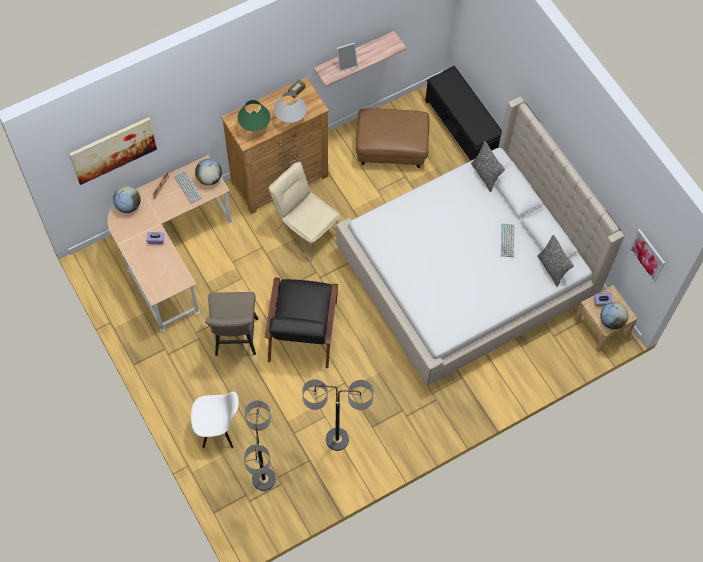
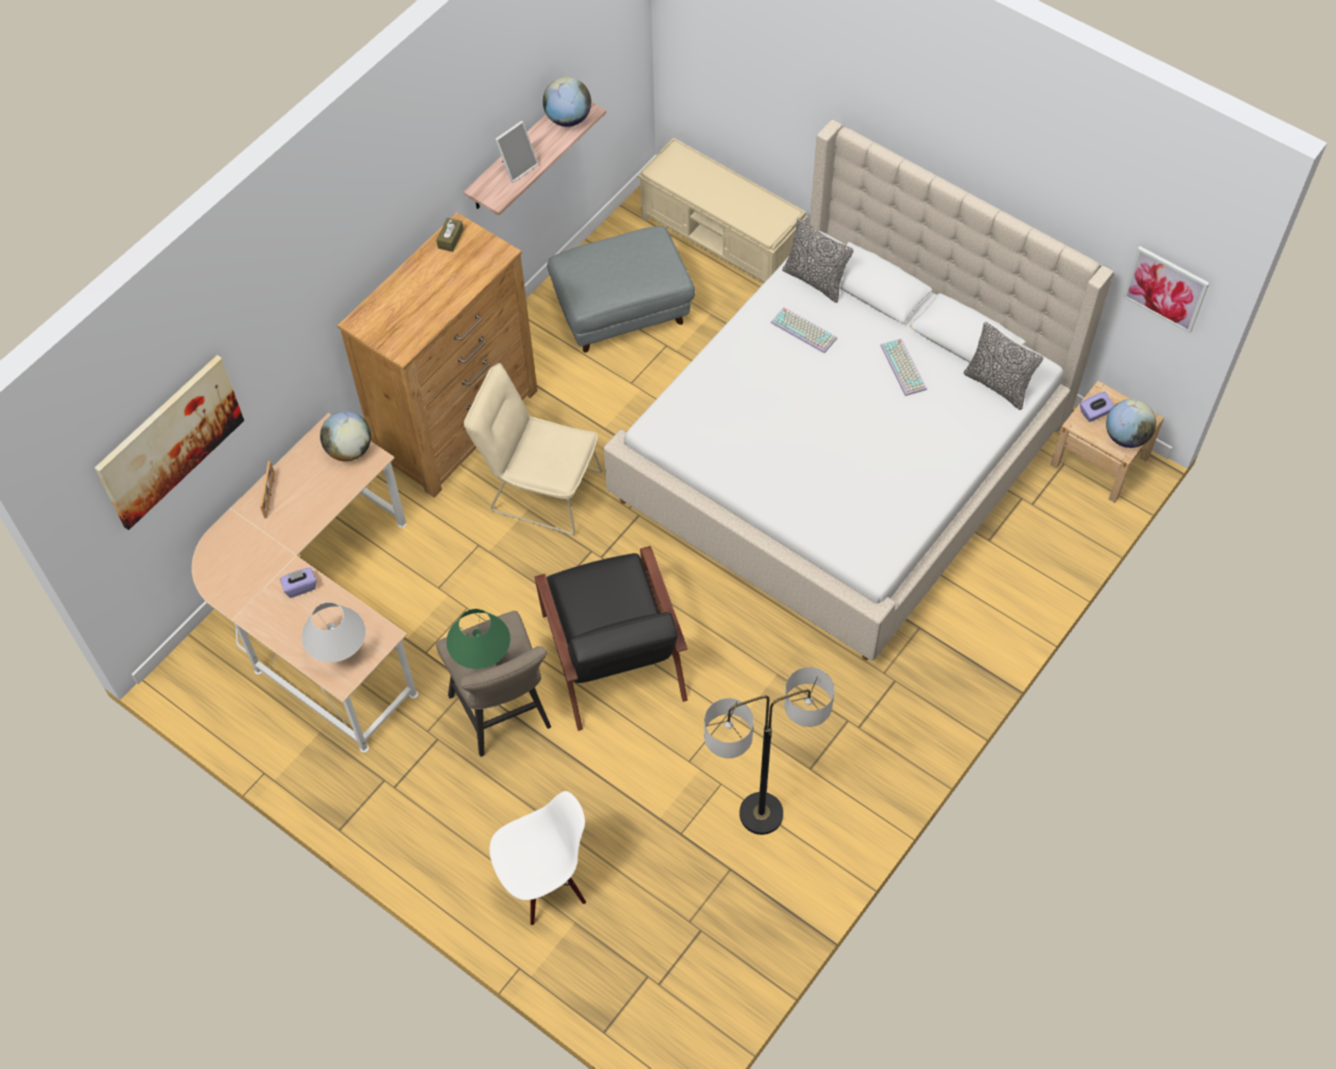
camera: 20 degrees left, 5 degrees down
globe [113,186,141,213] -> globe moved to [543,77,591,127]
keyboard [174,171,202,204] -> keyboard moved to [771,307,837,354]
green table lamp [238,100,270,131] -> green table lamp moved to [446,609,510,669]
floor lamp [244,400,276,491] -> none
white table lamp [274,92,307,123] -> white table lamp moved to [302,602,366,662]
brown ottoman [356,108,430,168] -> grey ottoman [547,226,695,353]
black bench [425,65,502,161] -> beige bench [638,138,808,283]

